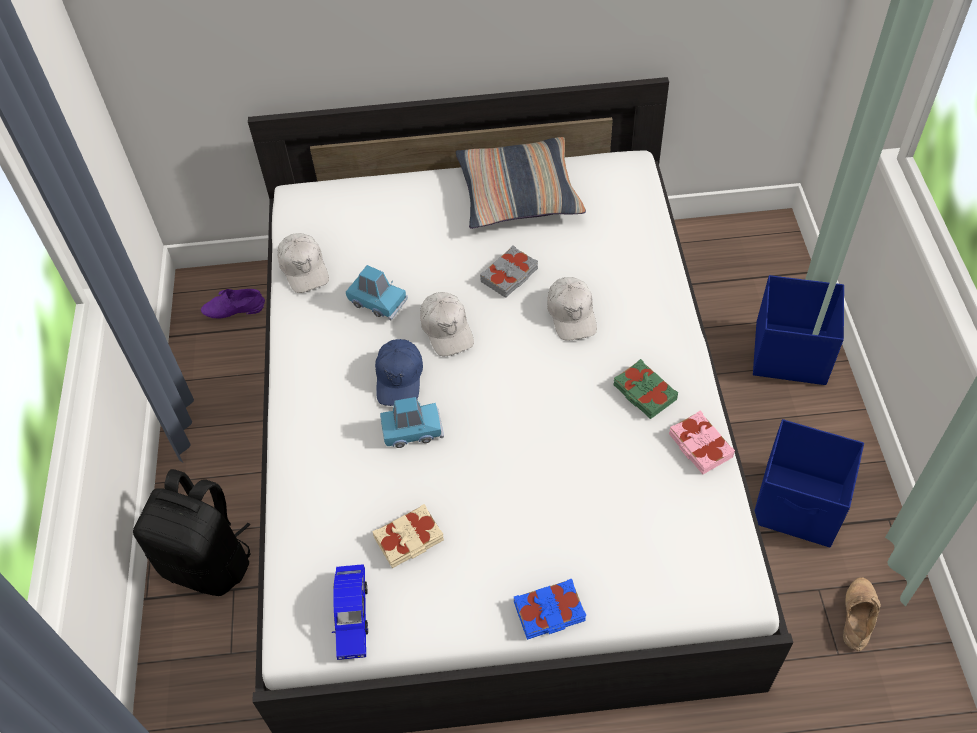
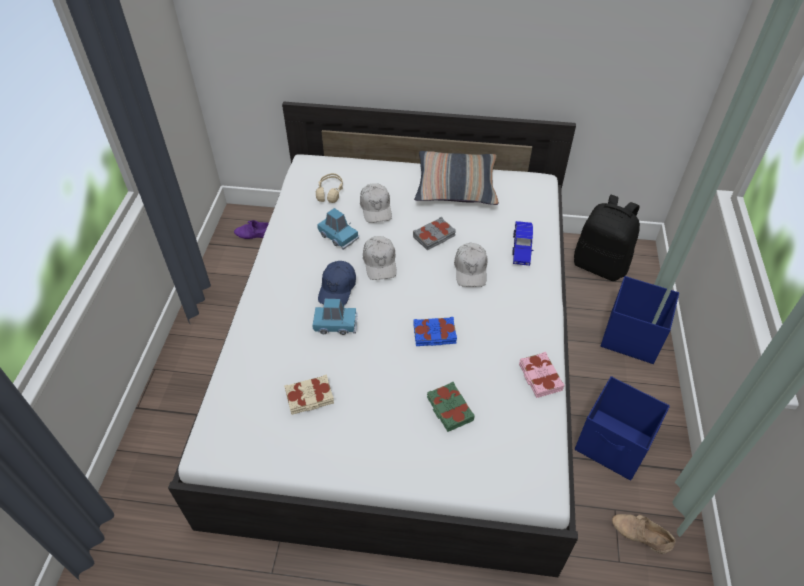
camera: 10 degrees right, 5 degrees down
black backpack [133,469,251,596] -> black backpack moved to [574,195,640,281]
white cap [278,233,329,293] -> white cap moved to [360,183,392,223]
blue toy car [332,564,368,660] -> blue toy car moved to [512,221,534,266]
blue book [514,579,586,640] -> blue book moved to [414,317,457,346]
green book [614,359,678,419] -> green book moved to [427,382,475,432]
beige shoe [843,577,881,651] -> beige shoe turned 90 degrees counterclockwise [612,514,676,554]
none -> beige headphones [316,173,343,203]

